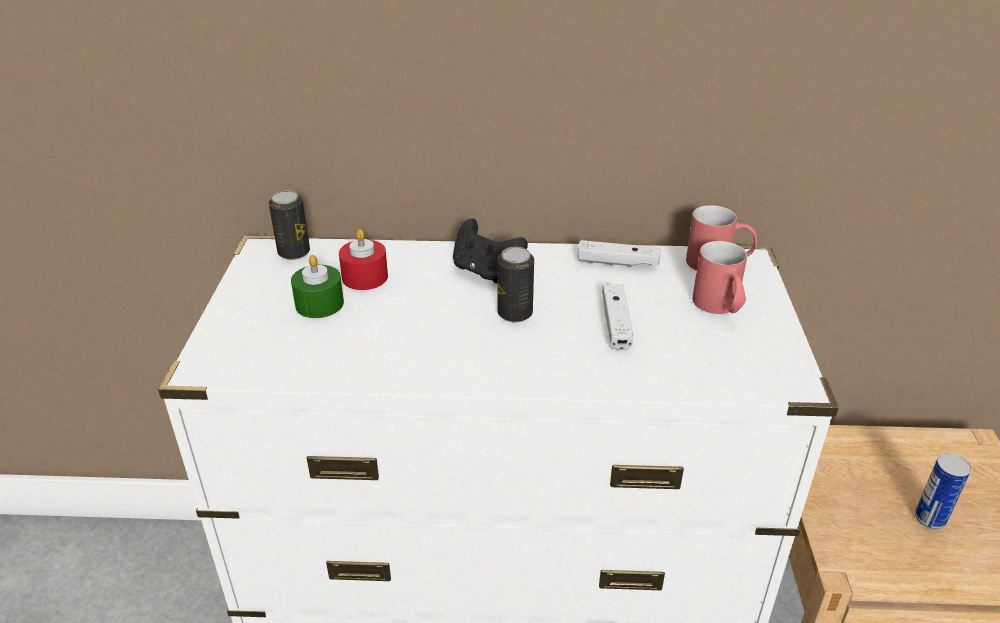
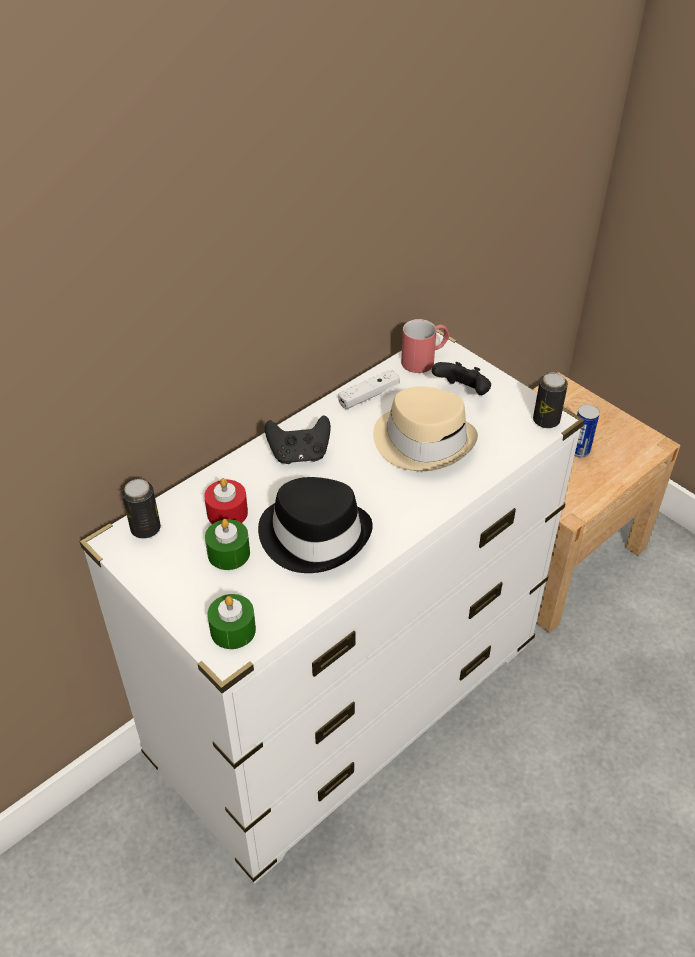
camera: 45 degrees left, 10 degrees up
can [497,247,534,322] -> can moved to [533,373,568,428]
white game controller [602,284,634,350] -> beige hat [373,386,478,471]
red mug [692,241,747,314] -> black game controller [432,362,491,395]
none -> green candle [207,594,256,649]
none -> black hat [258,477,373,573]

